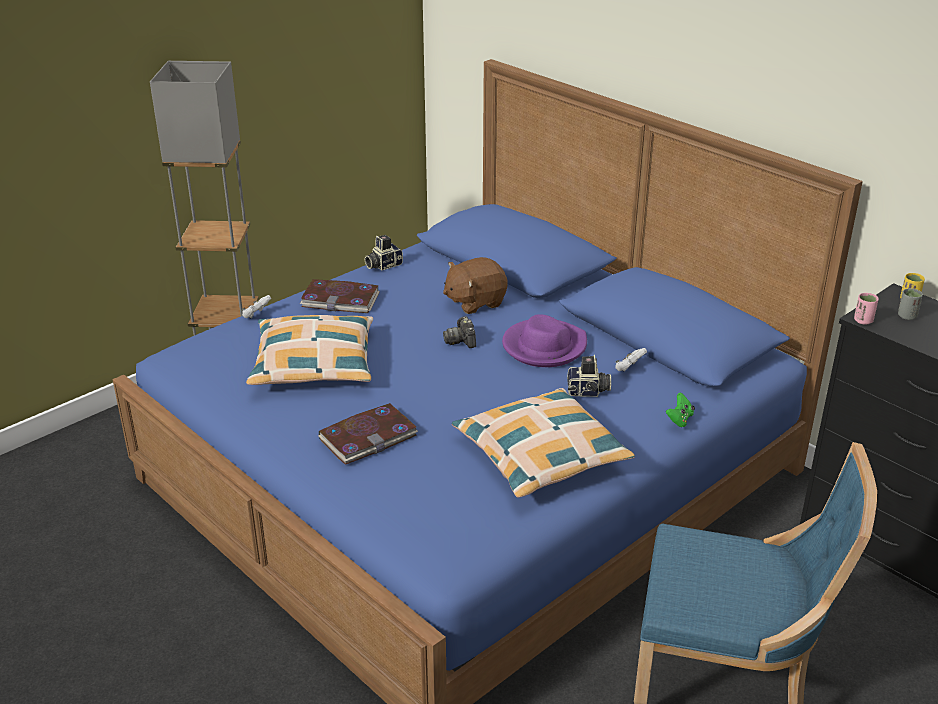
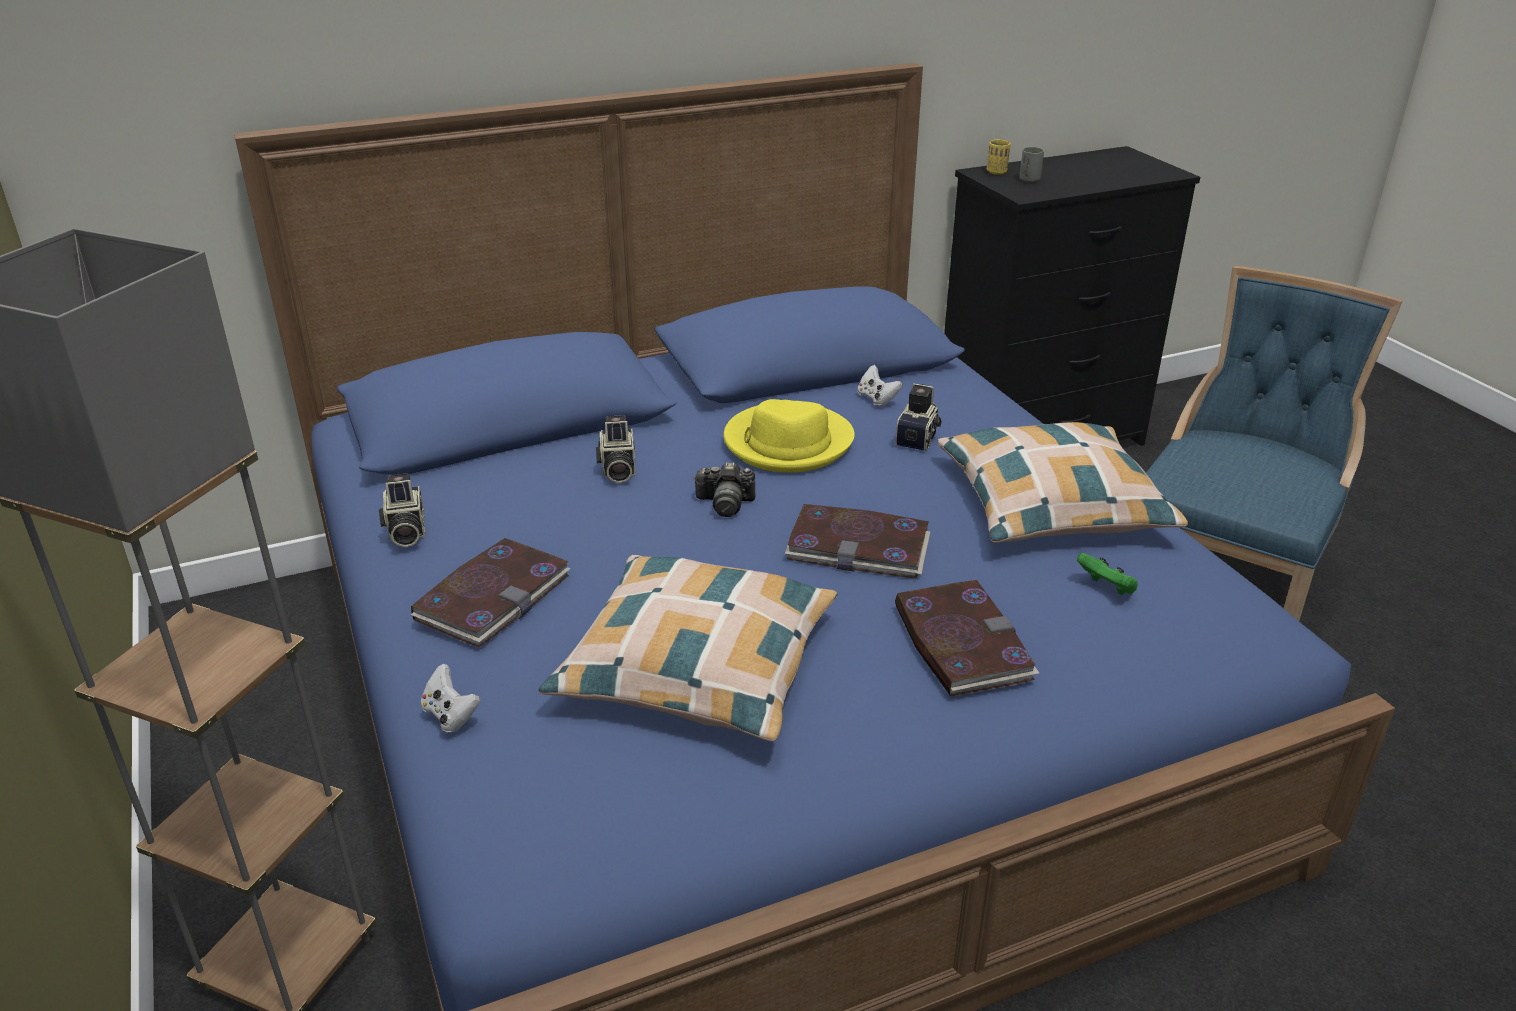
camera: 70 degrees left, 0 degrees up
brown plush toy [443,257,508,314] -> camera [596,415,636,483]
purple hat [502,314,587,367] -> yellow hat [723,399,855,473]
green game controller [666,393,695,427] -> green game controller moved to [1077,553,1138,595]
pink cup [854,293,879,325] -> none
none -> book [785,504,930,579]

